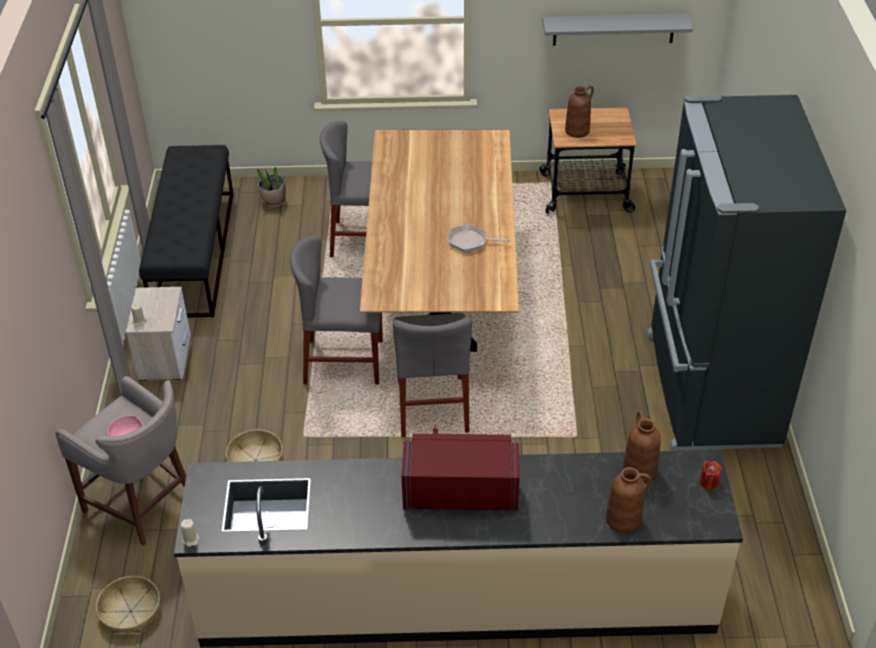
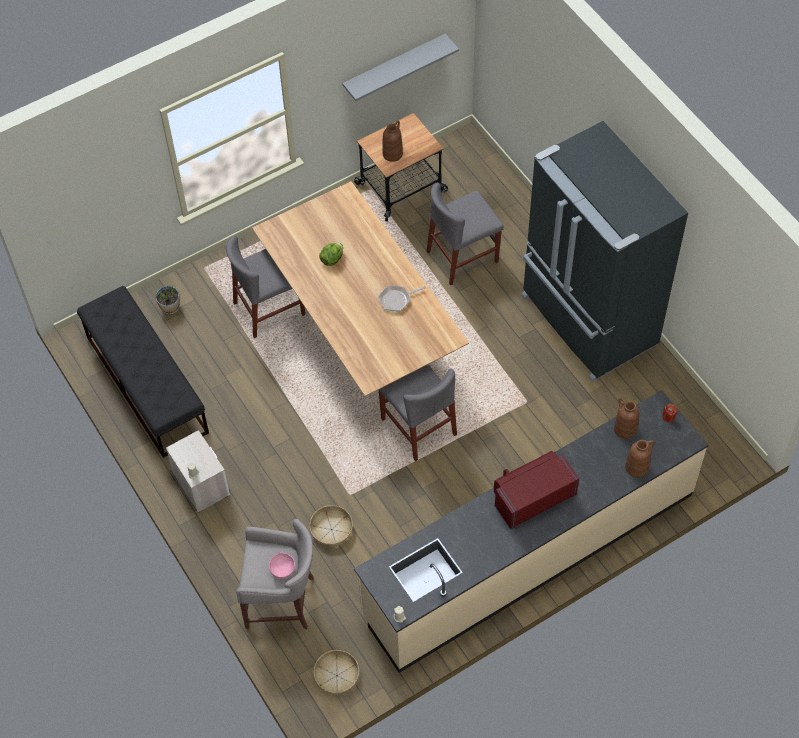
camera: 30 degrees left, 15 degrees up
grey chair [290,236,383,384] -> grey chair moved to [426,183,504,285]
none -> lettuce [319,242,343,266]

